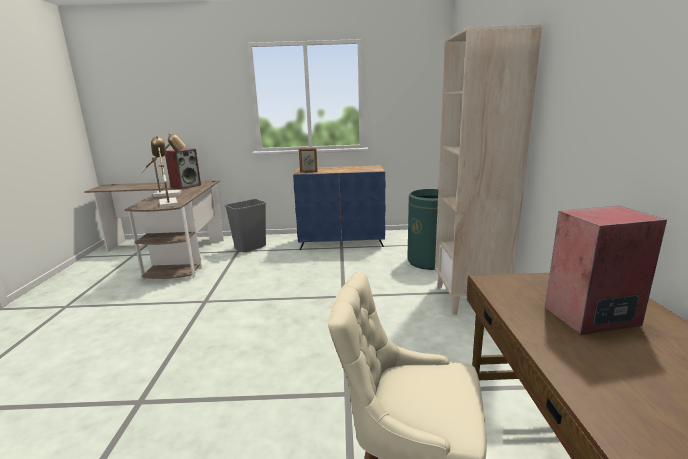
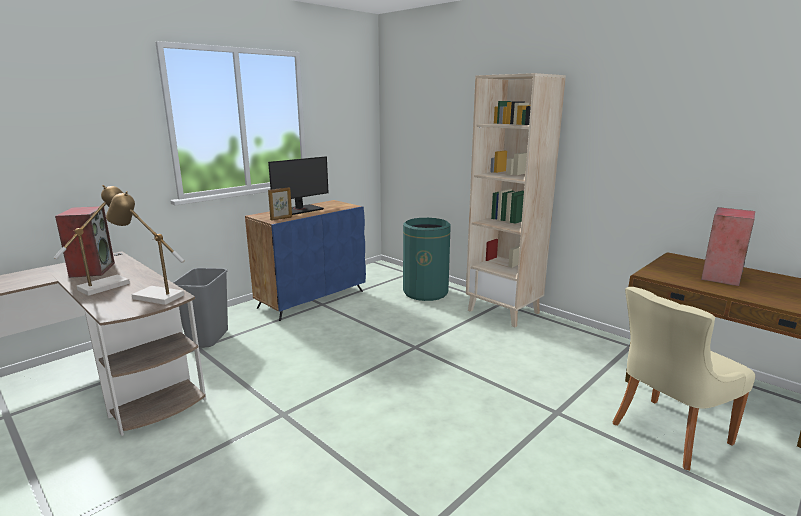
camera: 45 degrees left, 0 degrees up
none -> monitor [268,156,329,215]

